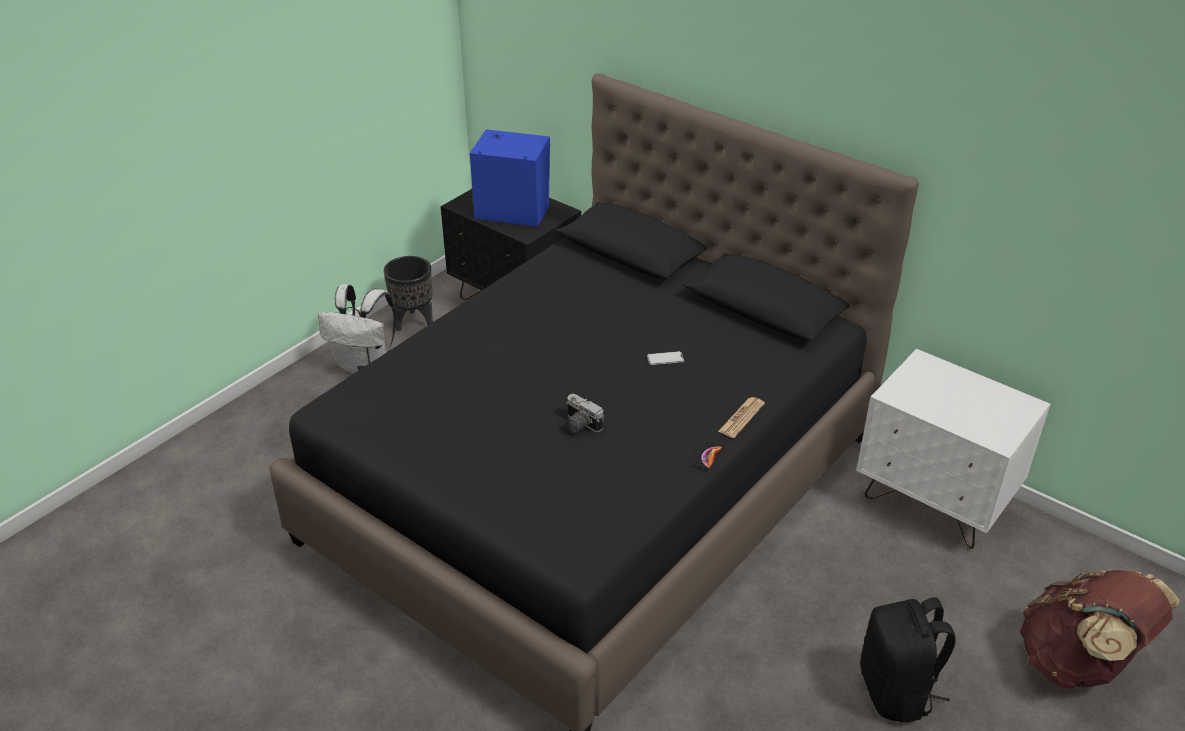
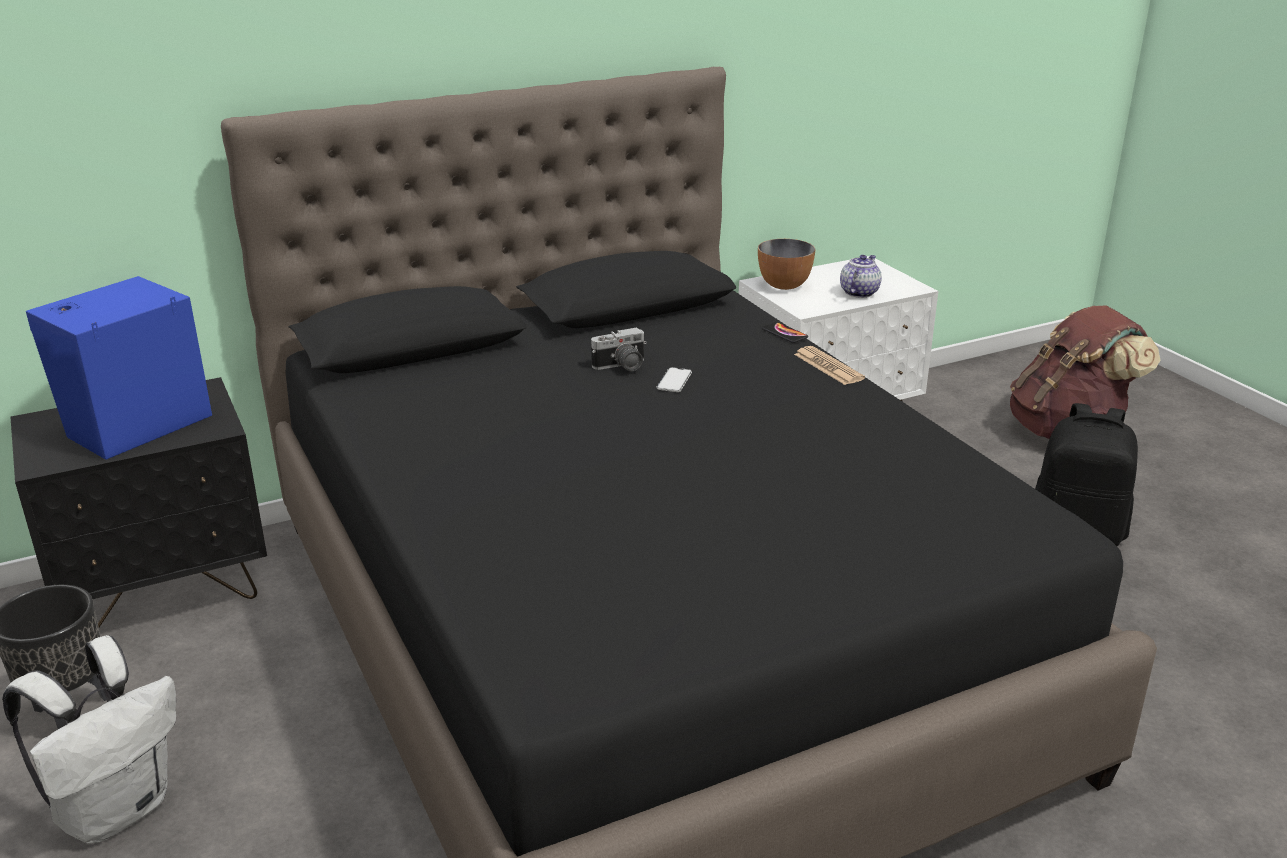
camera: 65 degrees left, 10 degrees down
camera [566,394,604,433] -> camera moved to [591,327,647,371]
phone [692,441,723,470] -> phone moved to [762,322,808,343]
none -> bowl [758,239,815,290]
none -> teapot [840,255,882,298]

